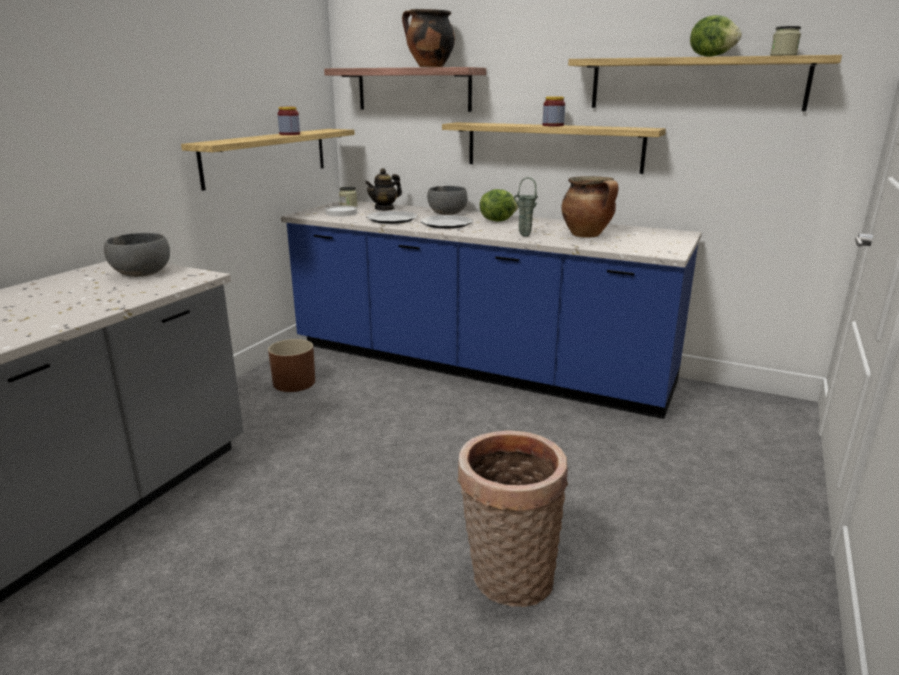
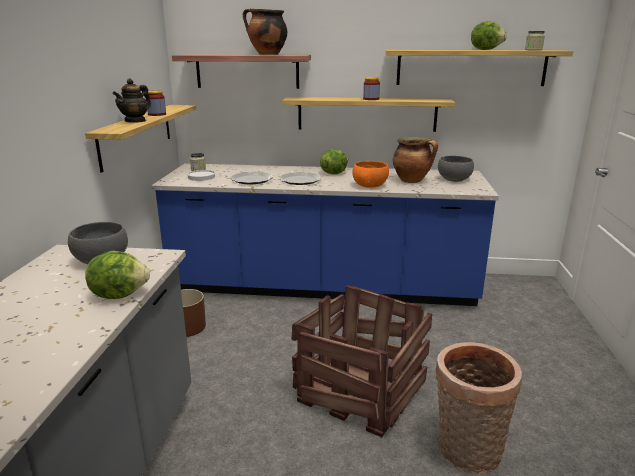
camera: 20 degrees left, 0 degrees up
teapot [365,168,402,211] -> teapot moved to [112,78,151,123]
grey bowl [427,186,468,215] -> grey bowl moved to [438,156,474,182]
green vase [514,177,538,237] -> orange bowl [352,161,389,188]
none -> lettuce [85,251,150,299]
none -> crate [292,285,432,437]

